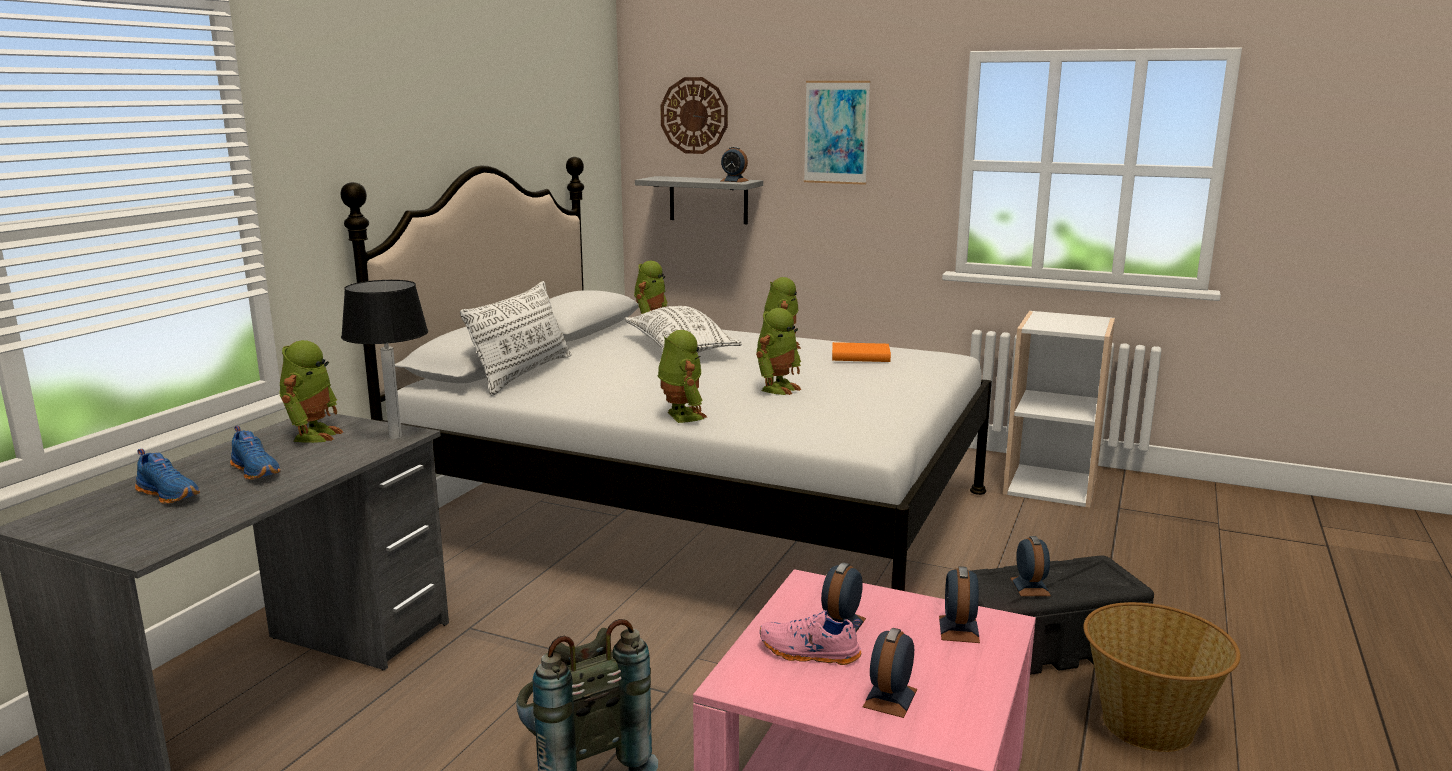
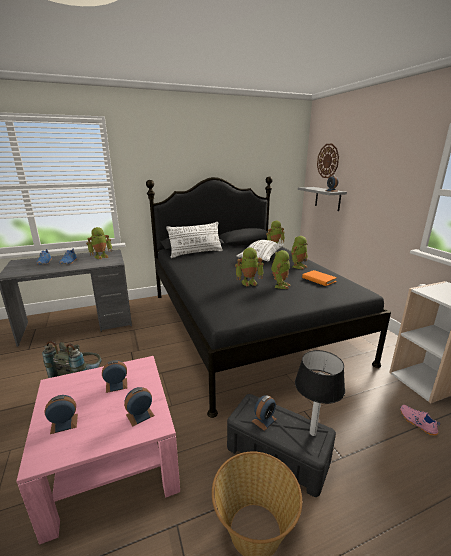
camera: 45 degrees right, 5 degrees up
white bed [341,157,992,591] -> black bed [146,177,391,418]
table lamp [341,280,428,439] -> table lamp moved to [295,350,345,436]
toy robot [658,330,707,423] -> toy robot moved to [271,250,291,289]
pink shoe [760,610,861,665] -> pink shoe moved to [401,405,440,436]
picture [804,81,870,185] -> none

